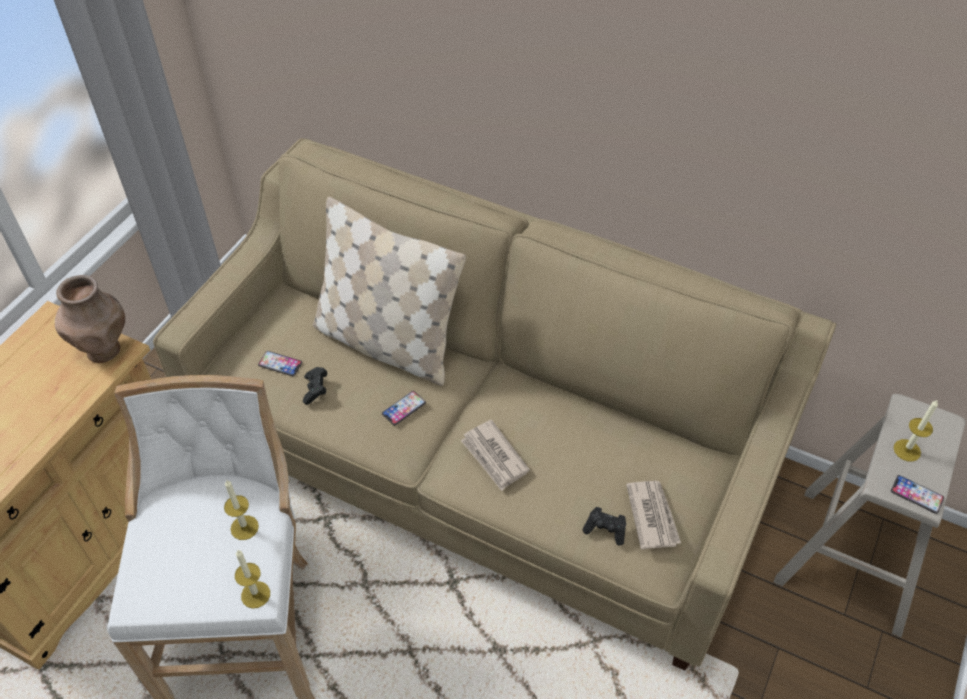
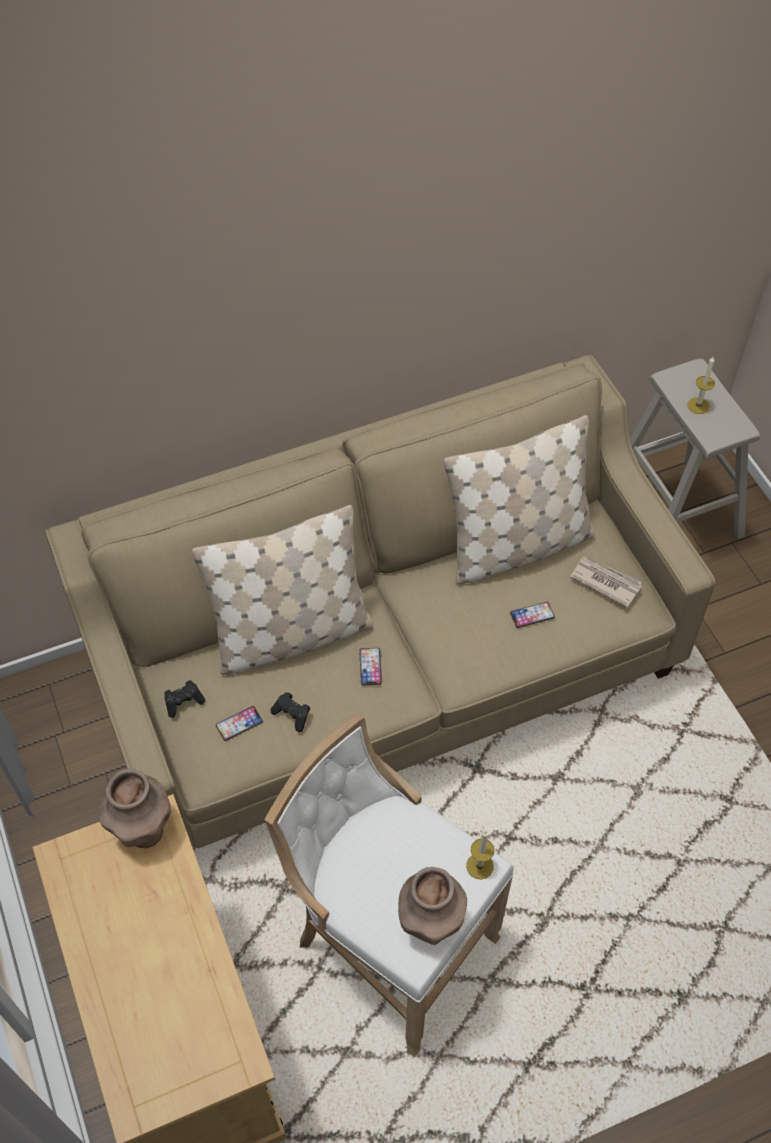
camera: 50 degrees left, 5 degrees up
candle [224,480,259,540] -> none
newspaper [461,420,530,491] -> none
black game controller [582,507,626,545] -> black game controller moved to [165,680,206,718]
phone [891,475,944,514] -> phone moved to [510,602,555,628]
none -> brown vase [398,867,467,945]
none -> beige pillow [444,415,595,584]

